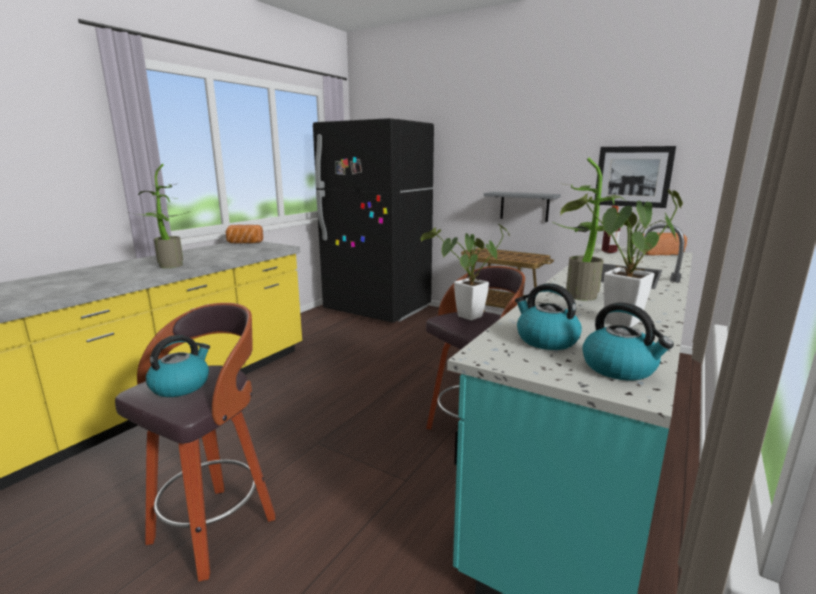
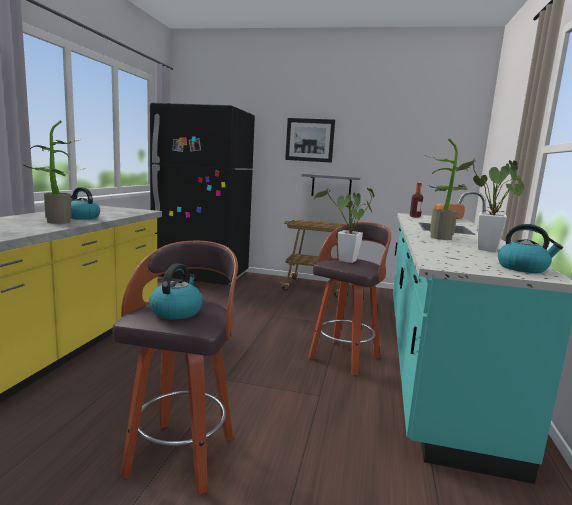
camera: 20 degrees left, 5 degrees down
bread [226,225,263,243] -> none
kettle [515,283,582,350] -> kettle moved to [71,187,100,220]
picture [594,146,676,208] -> picture moved to [285,118,335,163]

